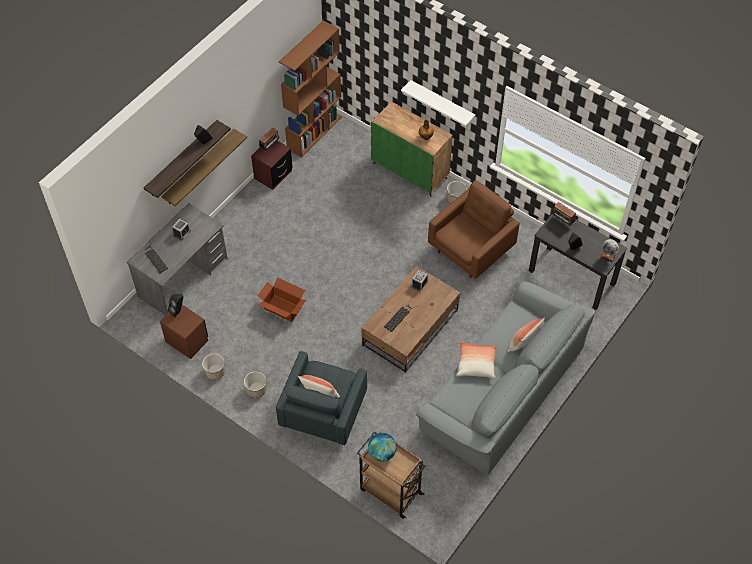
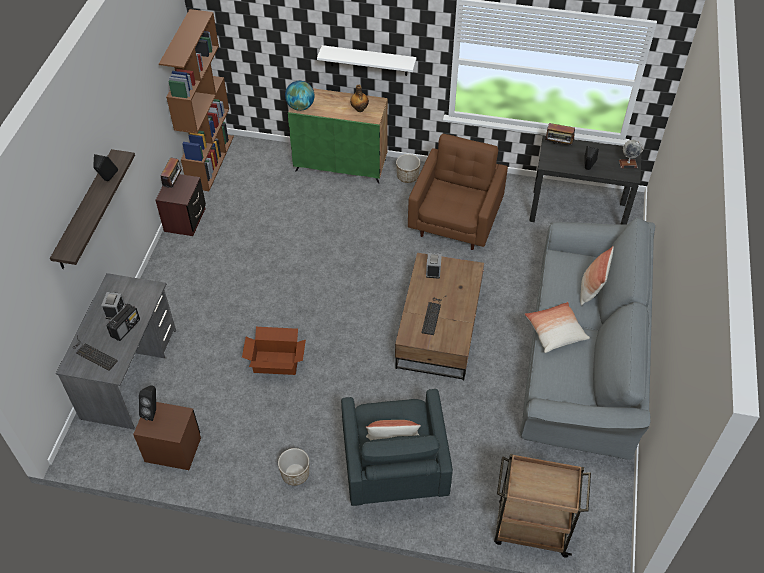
camera: 25 degrees left, 5 degrees down
shelf [161,129,247,206] -> none
planter [202,353,225,380] -> none
globe [368,433,397,462] -> globe moved to [285,81,315,111]
none -> radio [106,304,140,341]

